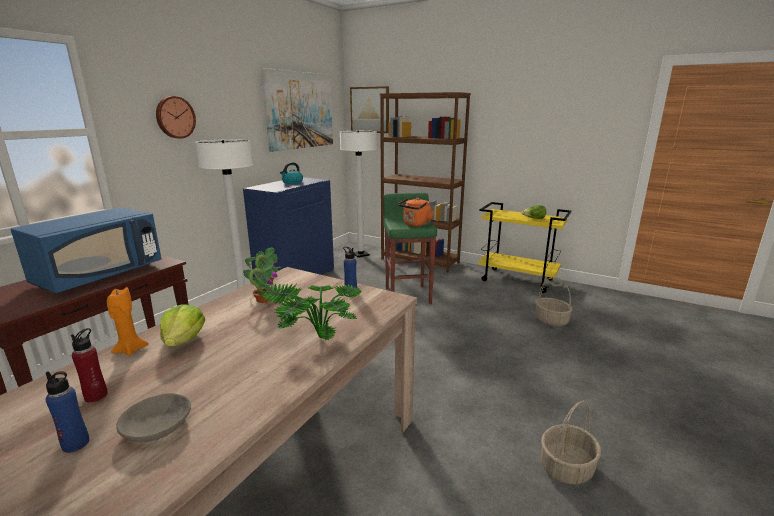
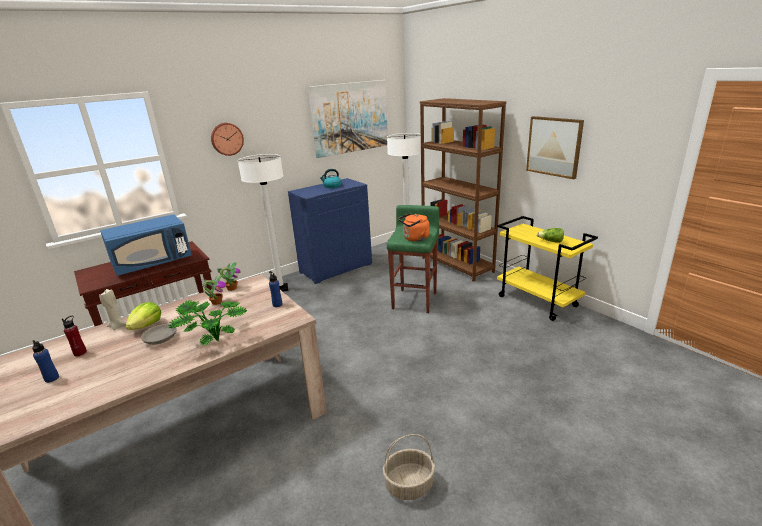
camera: 25 degrees right, 5 degrees up
orange candle [107,287,149,356] -> beige candle [99,289,126,330]
grey bowl [116,393,191,442] -> grey bowl moved to [141,324,177,345]
picture [350,86,389,133] -> picture moved to [526,116,584,179]
basket [535,277,572,326] -> none

